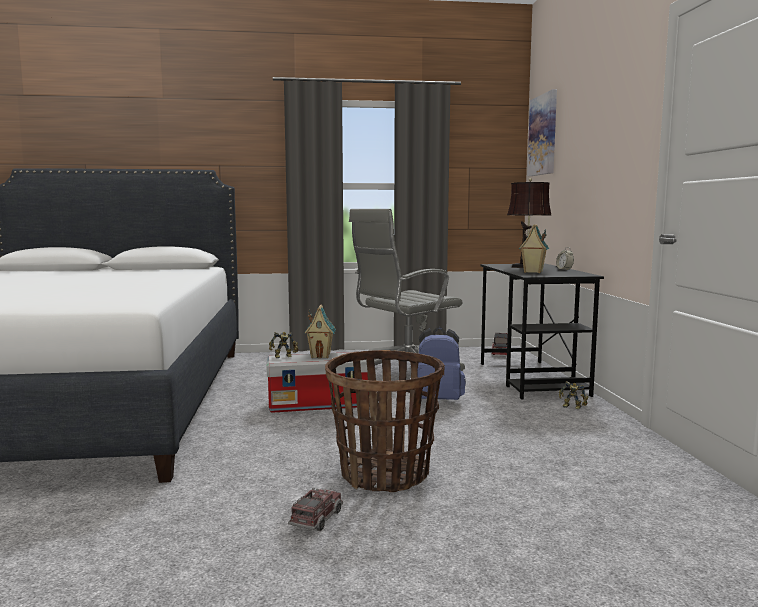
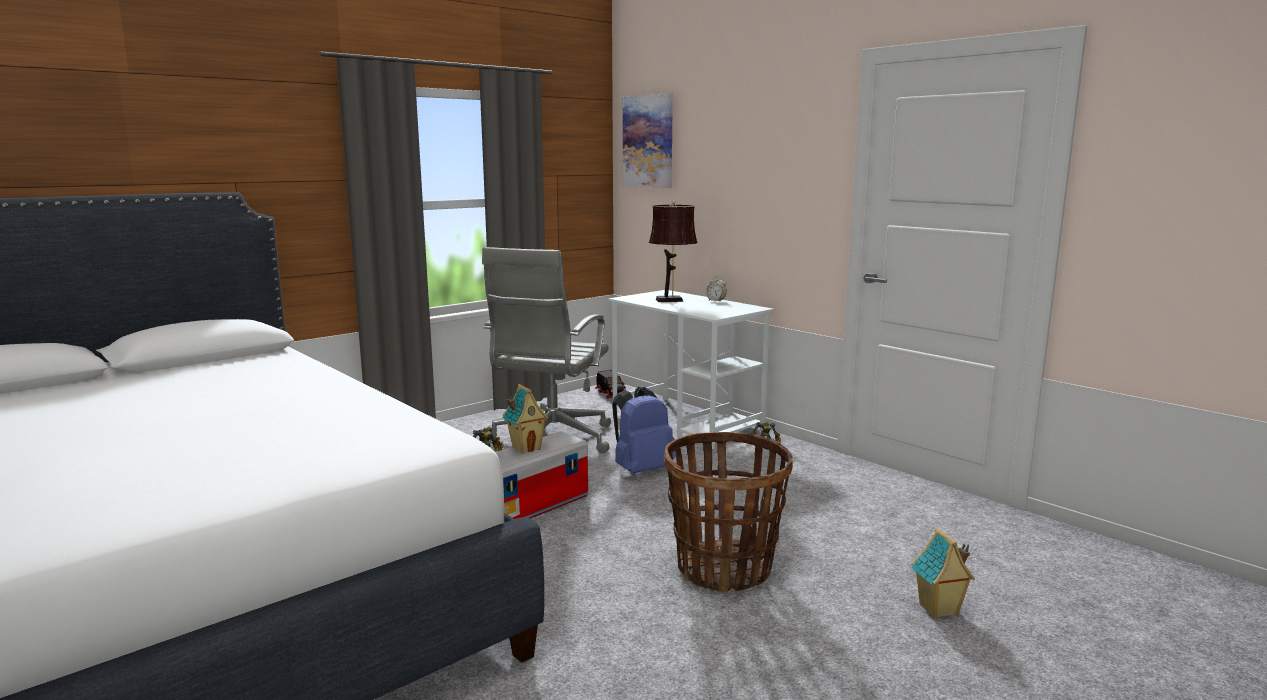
camera: 35 degrees left, 5 degrees up
toy truck [288,488,343,531] -> none
black desk [480,264,604,400] -> white desk [608,290,774,449]
toy house [519,224,549,273] -> toy house moved to [911,528,975,619]

